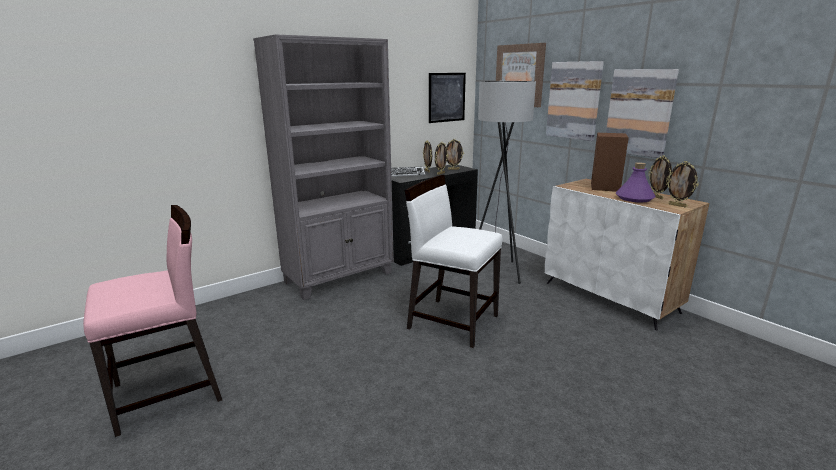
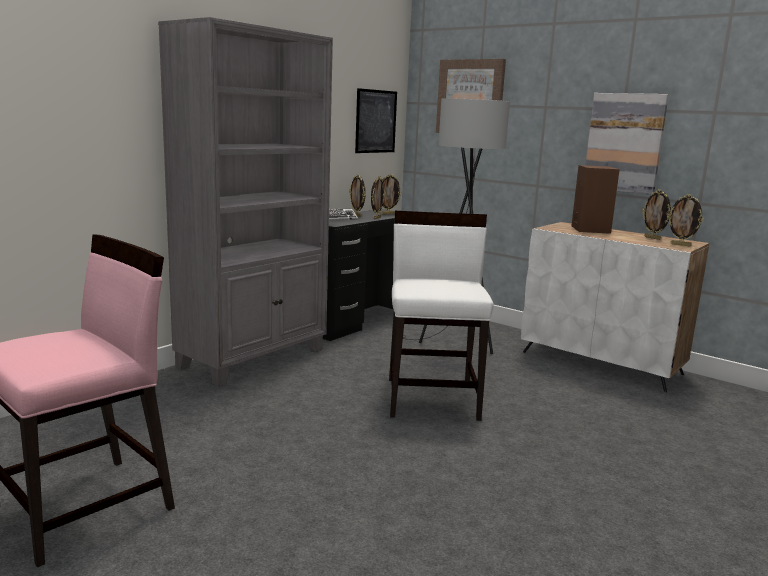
camera: 15 degrees left, 5 degrees down
white chair [405,175,503,348] -> white chair turned 75 degrees clockwise [389,211,494,421]
picture [546,61,604,141] -> none
purple bottle [616,162,656,202] -> none

